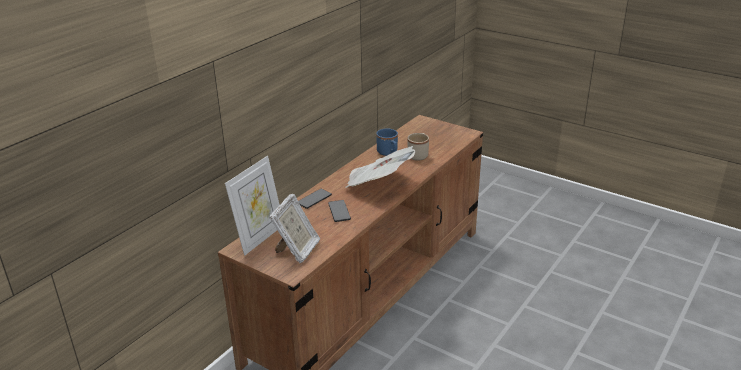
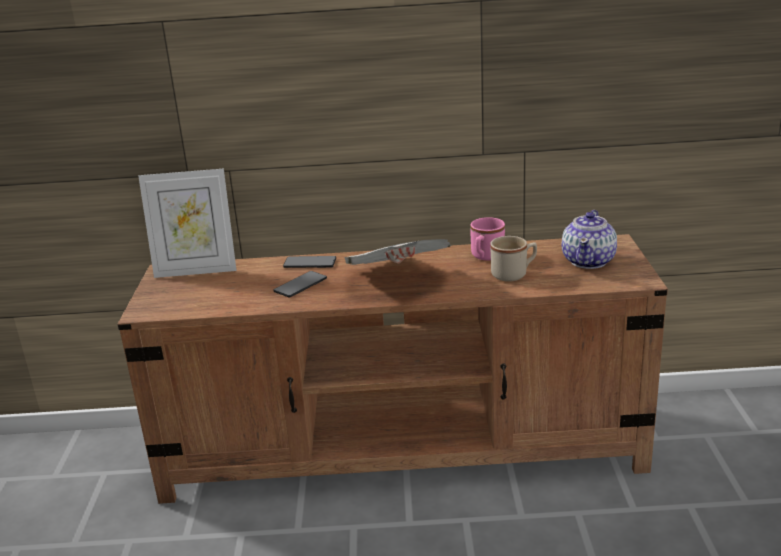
camera: 55 degrees right, 5 degrees down
picture frame [269,194,320,263] -> none
blue mug [376,128,398,156] -> pink mug [470,217,505,261]
none -> teapot [562,210,617,269]

